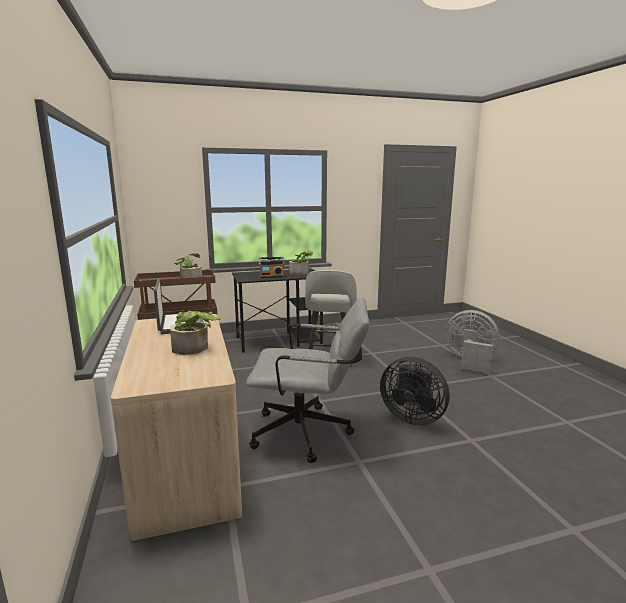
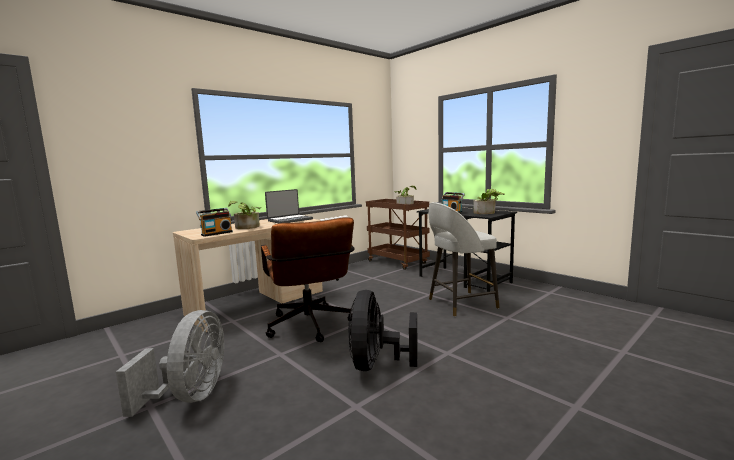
camera: 65 degrees right, 5 degrees down
grey office chair [246,297,369,463] -> brown office chair [261,217,354,342]
grey fan [445,310,499,373] -> grey fan moved to [116,310,224,417]
none -> radio [196,208,233,237]

